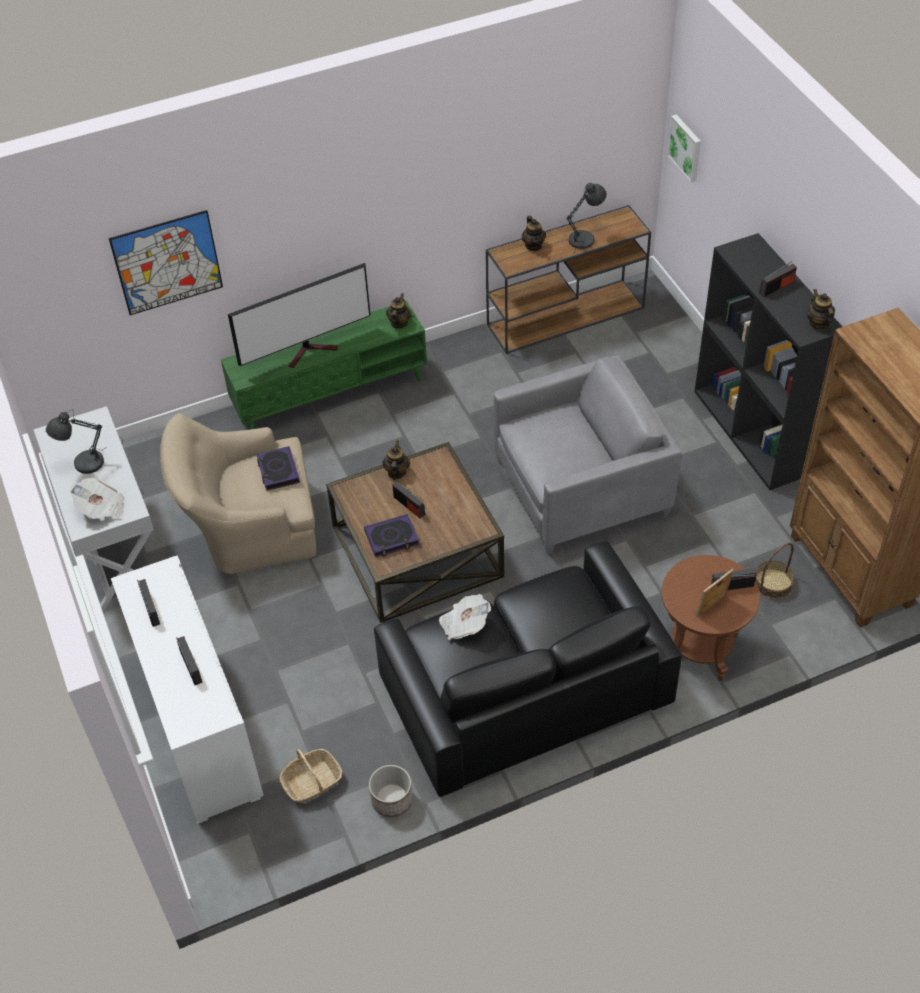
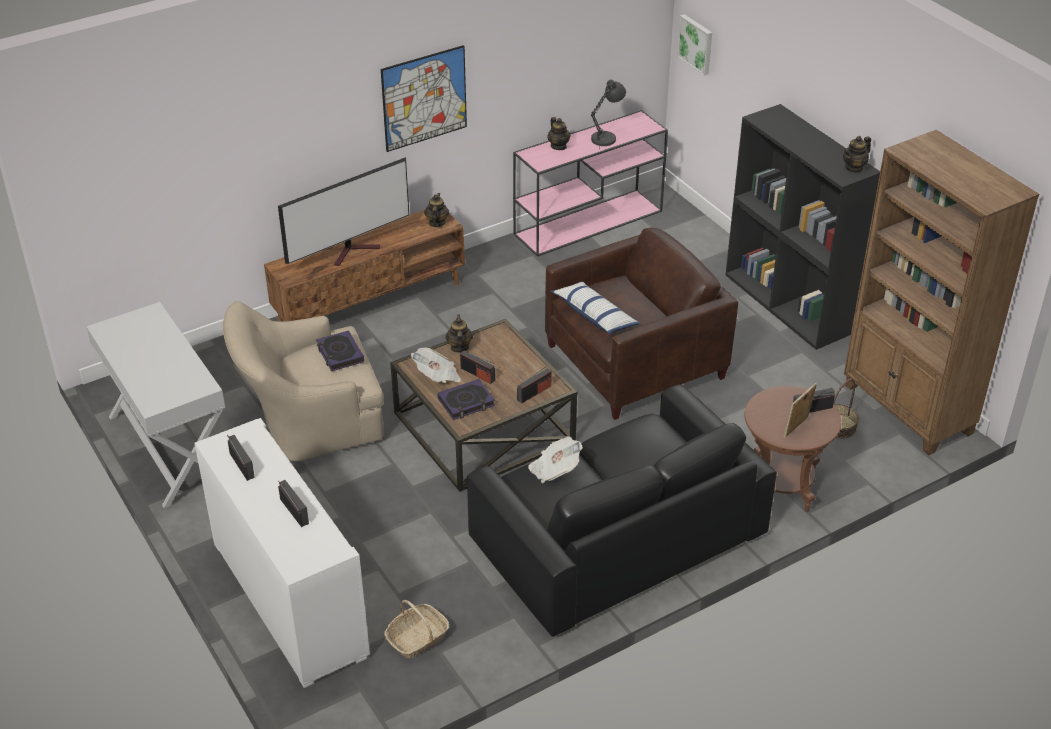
camera: 10 degrees left, 10 degrees down
grey table lamp [46,410,107,474] -> none
newspaper [70,478,124,520] -> newspaper moved to [411,347,461,383]
picture [109,210,223,315] -> picture moved to [381,45,467,152]
green tv stand [221,301,427,430] -> brown tv stand [264,210,465,321]
planter [369,765,413,817] -> none
brown console table [486,205,651,354] -> pink console table [513,110,668,257]
grey armchair [494,355,682,555] -> brown armchair [545,227,738,420]
radio [759,261,797,297] -> radio moved to [517,366,552,404]
teapot [807,289,835,330] -> teapot turned 105 degrees counterclockwise [843,136,871,173]
none -> pillow [551,281,640,334]

